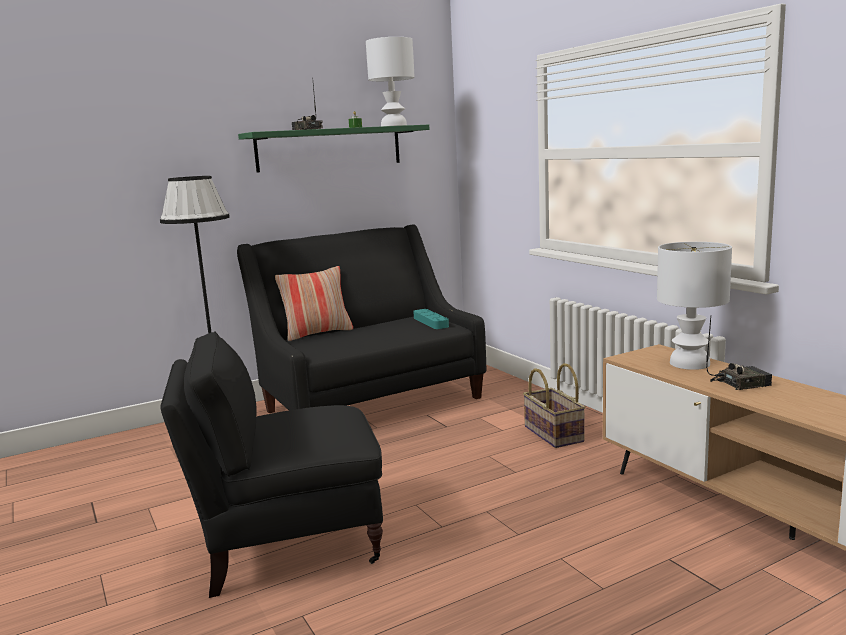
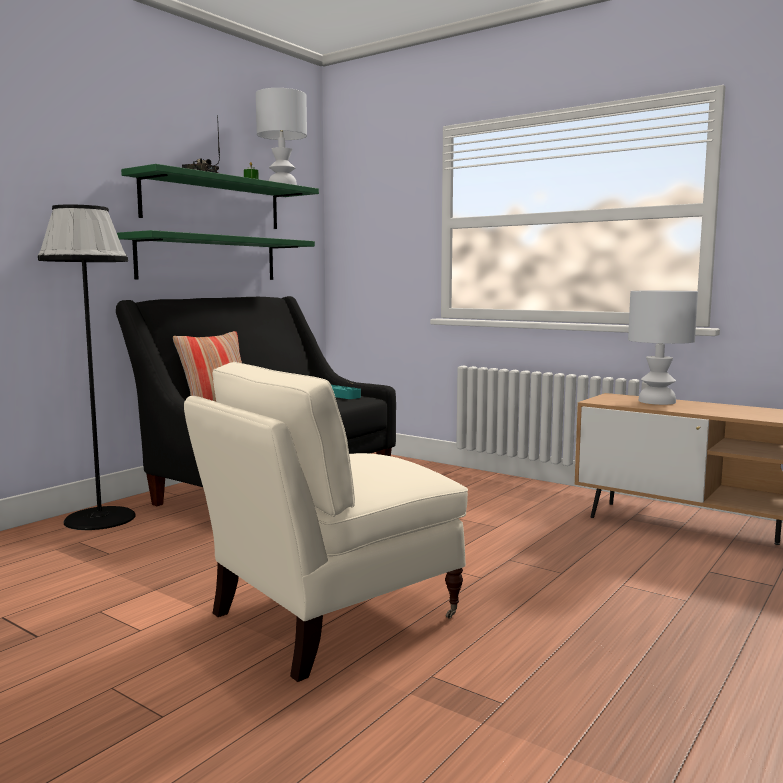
camera: 25 degrees left, 5 degrees down
black armchair [160,332,383,598] -> beige armchair [184,362,468,682]
basket [523,363,585,448] -> none
radio [706,317,772,390] -> none
none -> green shelf [117,230,315,280]

